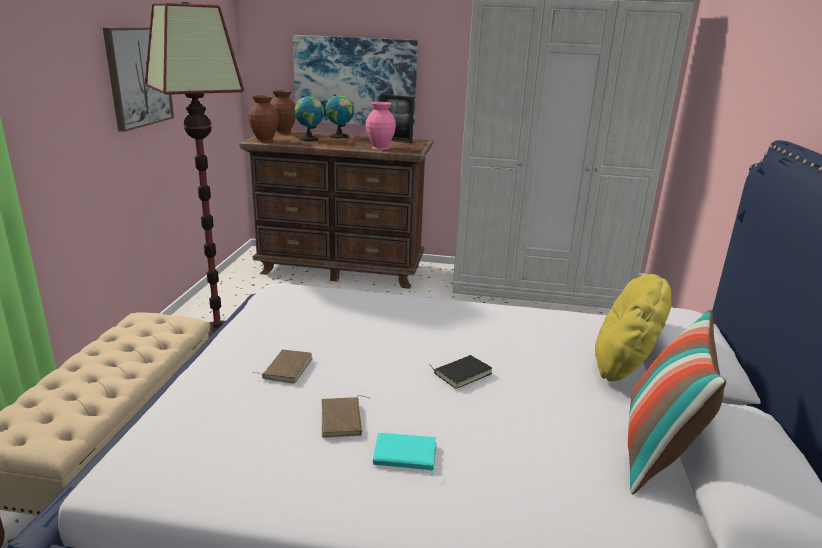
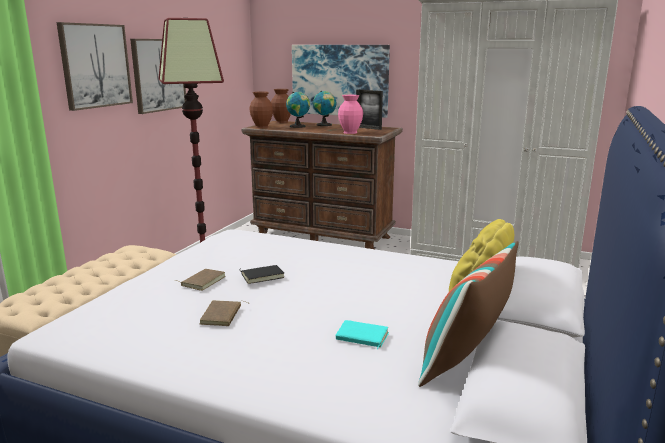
camera: 15 degrees right, 5 degrees down
turquoise book [373,433,437,476] -> turquoise book moved to [336,320,389,349]
black book [428,355,492,389] -> black book moved to [240,265,284,284]
none -> picture [57,22,133,111]

